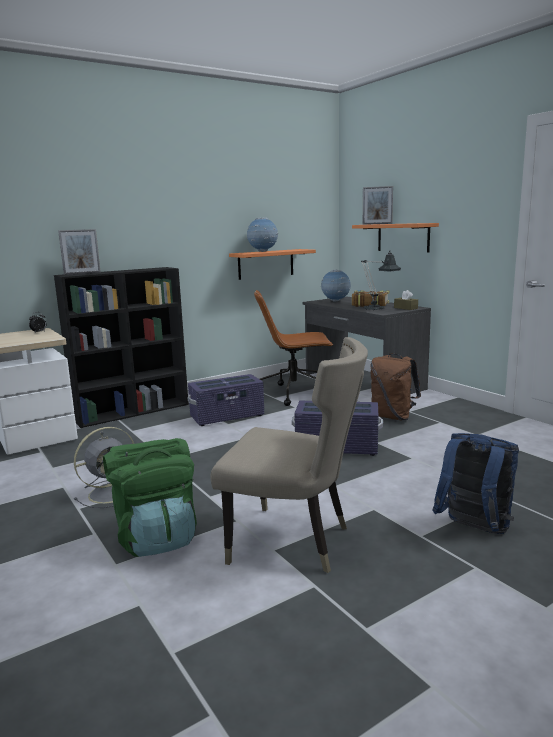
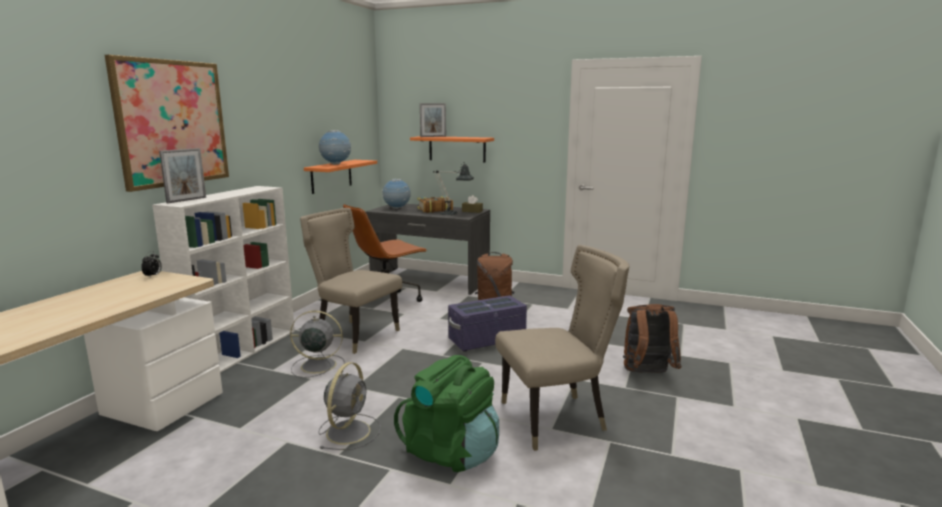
camera: 35 degrees left, 0 degrees up
black bookcase [54,267,189,428] -> white bookcase [152,186,295,373]
purple storage box [187,374,264,426] -> beige chair [300,208,402,354]
blue backpack [432,433,519,534] -> brown backpack [623,304,681,373]
none -> picture [105,55,229,192]
none -> grey fan [290,311,345,378]

